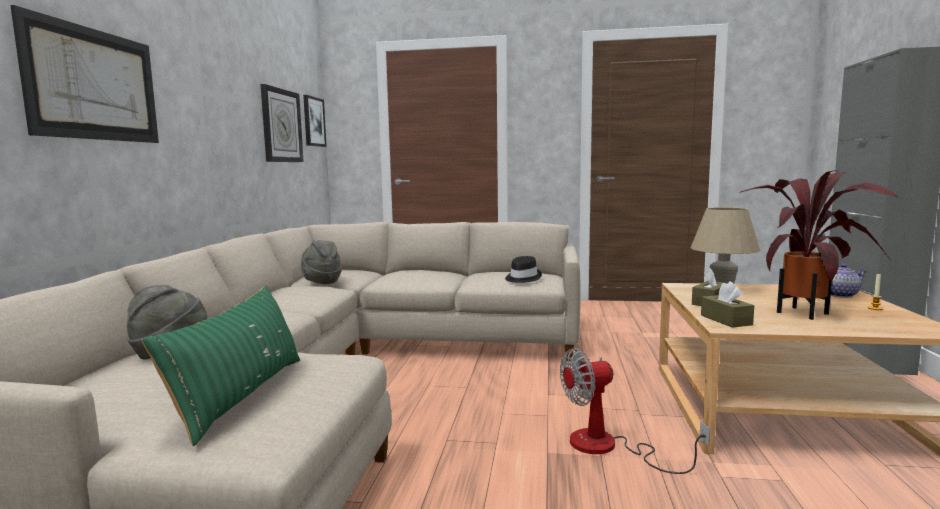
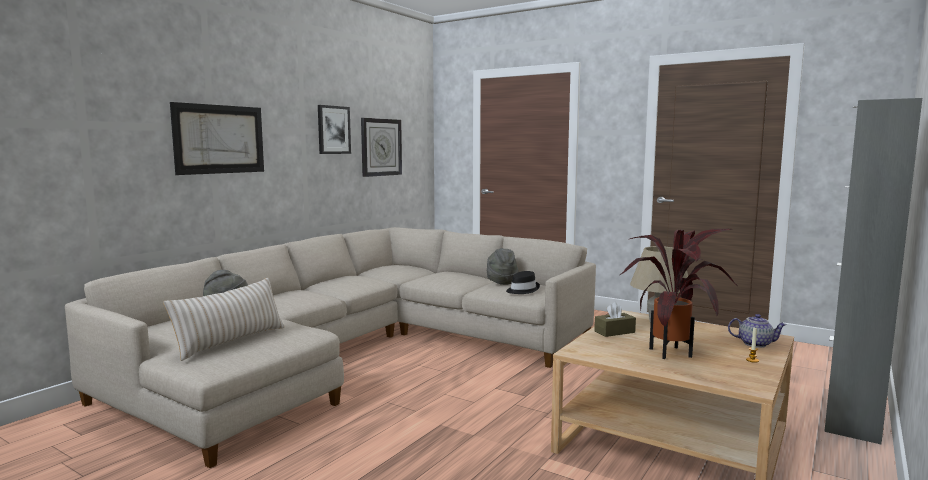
camera: 25 degrees right, 0 degrees up
green pillow [142,286,300,446] -> beige pillow [163,277,284,361]
grey hat [301,240,342,284] -> grey hat moved to [487,248,519,285]
picture [303,95,327,147] -> picture moved to [318,105,351,154]
fan [560,348,710,474] -> none
brown tissue box [701,281,754,328] -> none

